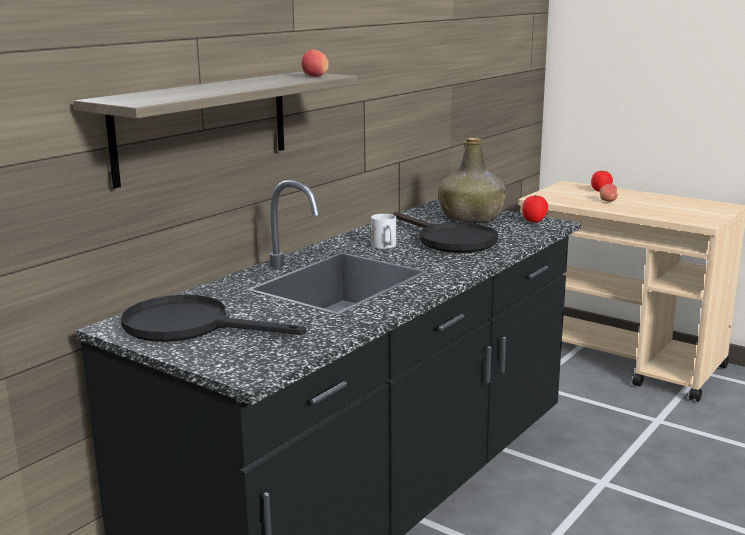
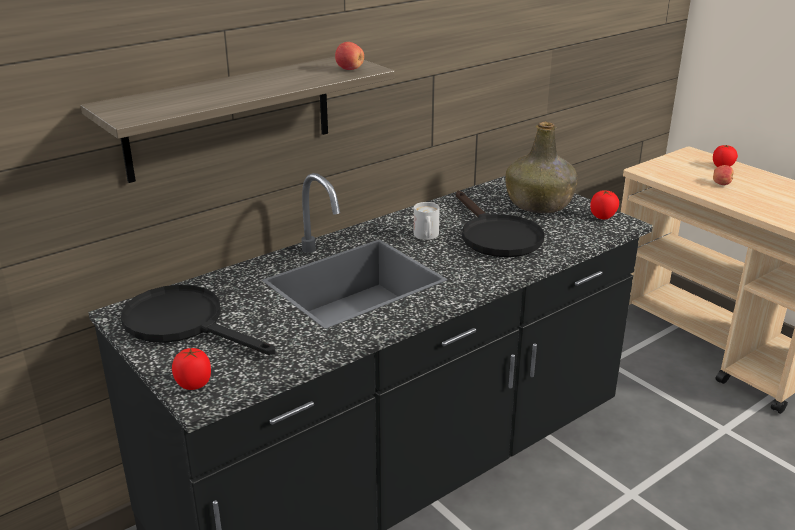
camera: 15 degrees right, 10 degrees up
none -> tomato [172,348,211,390]

